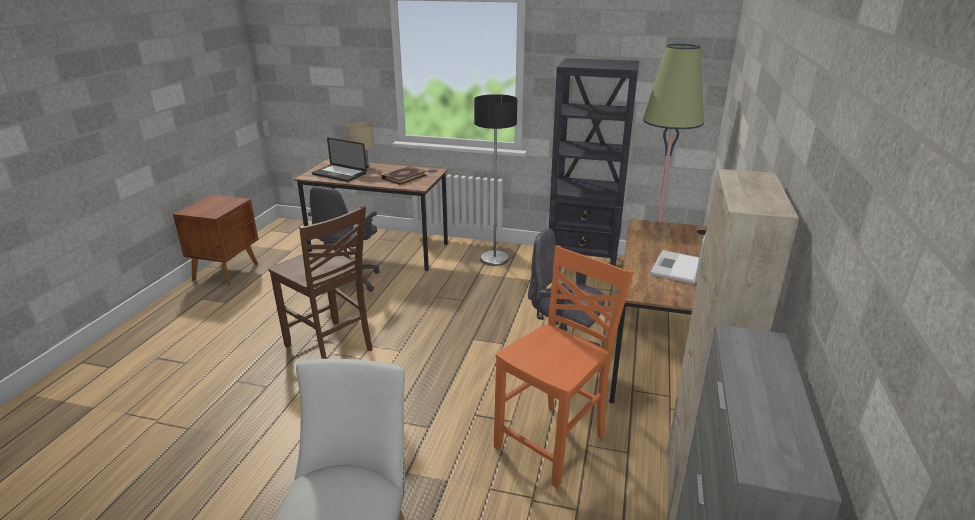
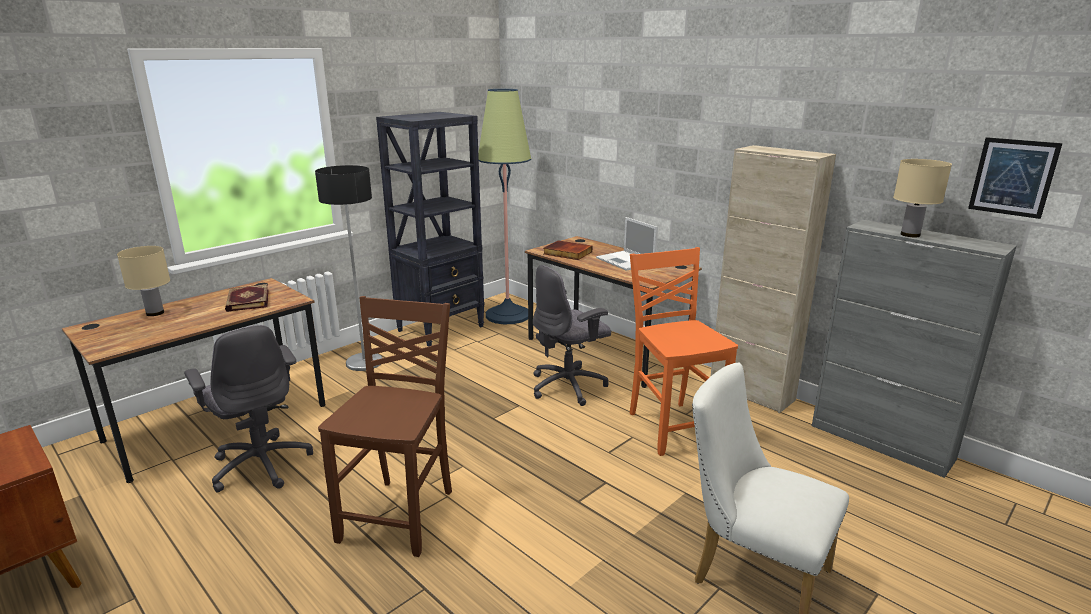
camera: 60 degrees left, 5 degrees down
brown chair [268,205,373,359] -> brown chair turned 60 degrees counterclockwise [318,296,452,557]
laptop [312,138,367,182] -> none
none -> book [544,240,592,260]
none -> beige table lamp [893,159,952,237]
none -> picture [968,137,1063,219]

